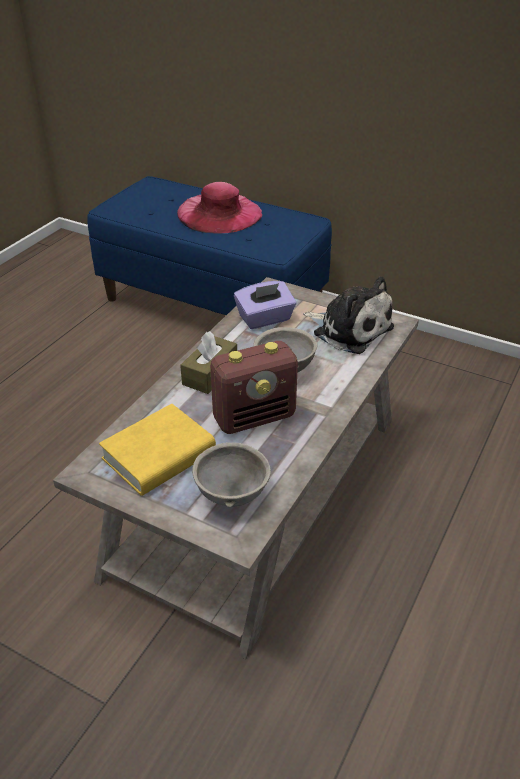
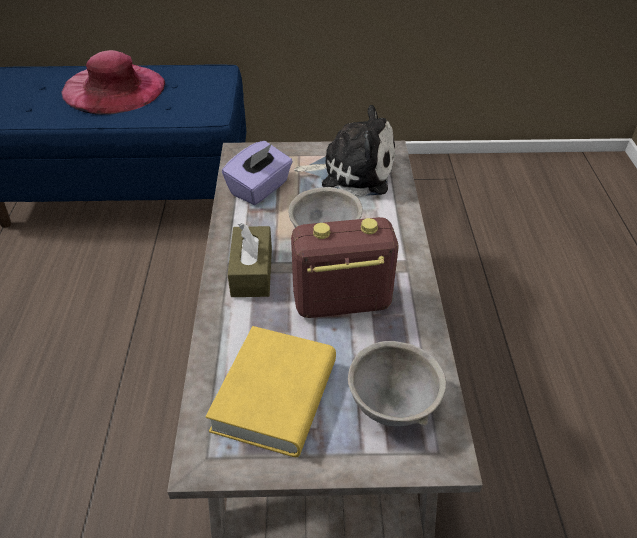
camera: 30 degrees left, 5 degrees up
radio [210,341,298,434] -> radio turned 135 degrees counterclockwise [291,217,398,318]

